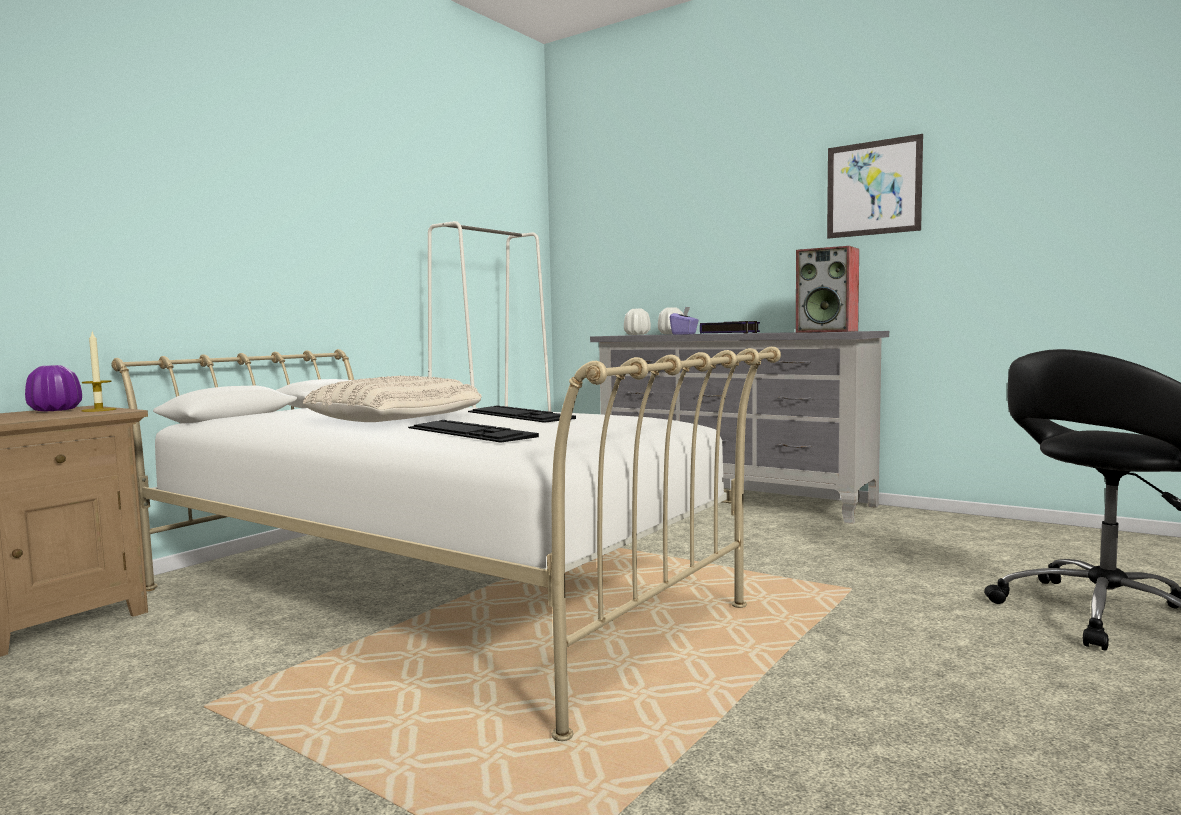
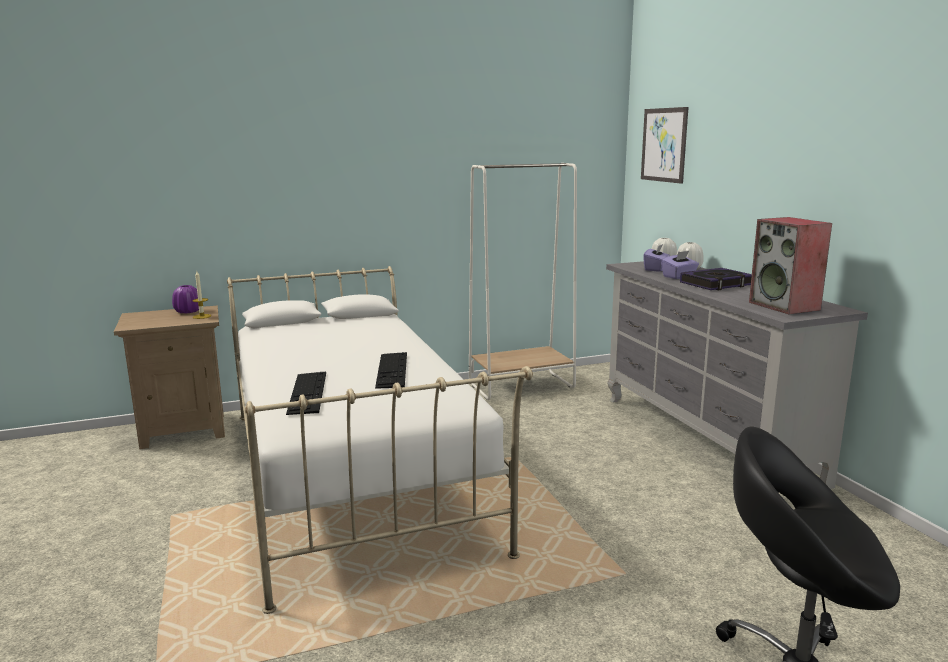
camera: 35 degrees right, 10 degrees up
beige pillow [303,376,482,422] -> none
picture [827,134,923,239] -> picture moved to [641,107,688,184]
none -> purple tissue box [643,244,670,272]

